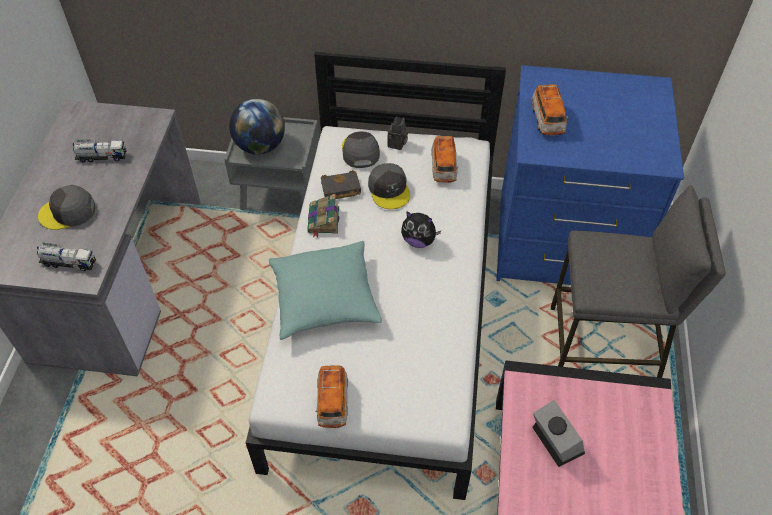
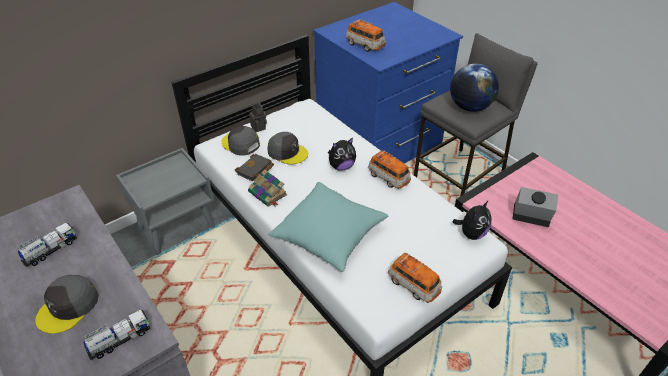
camera: 45 degrees left, 10 degrees down
globe [229,99,285,155] -> globe moved to [450,64,499,112]
toy car [431,136,458,183] -> toy car moved to [368,151,411,189]
none -> plush toy [452,200,491,240]

